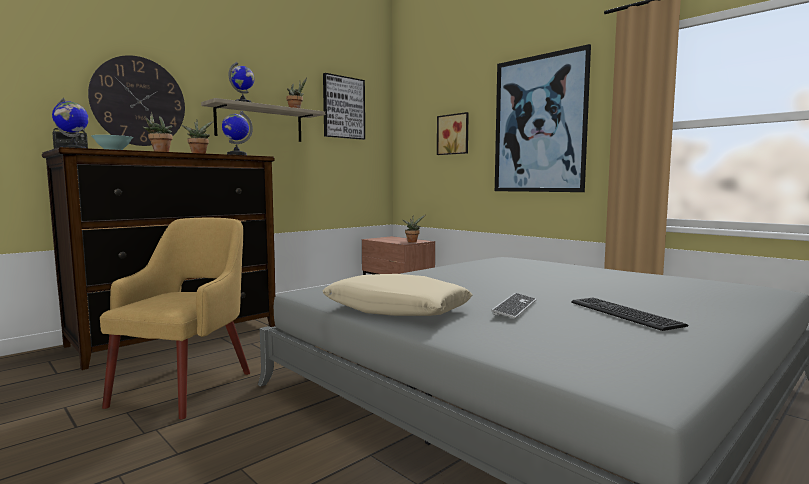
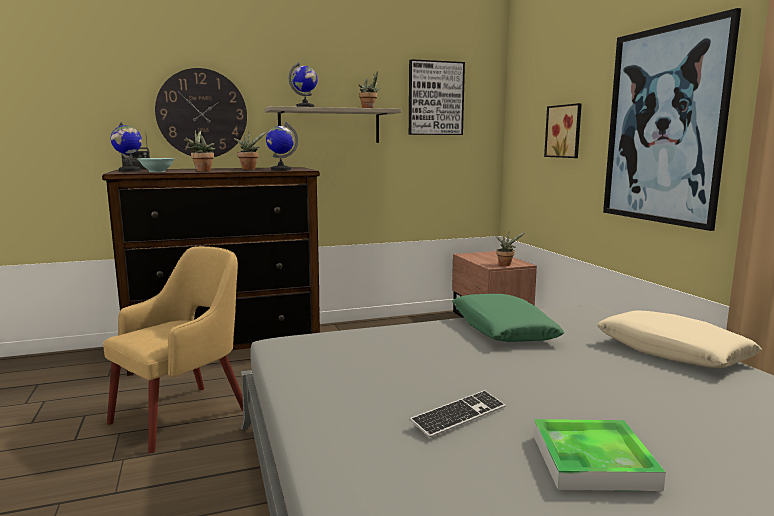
camera: 25 degrees right, 5 degrees up
beige pillow [323,274,473,316] -> beige pillow moved to [597,310,762,368]
keyboard [571,298,688,331] -> tray [533,419,666,491]
none -> green pillow [452,294,564,342]

